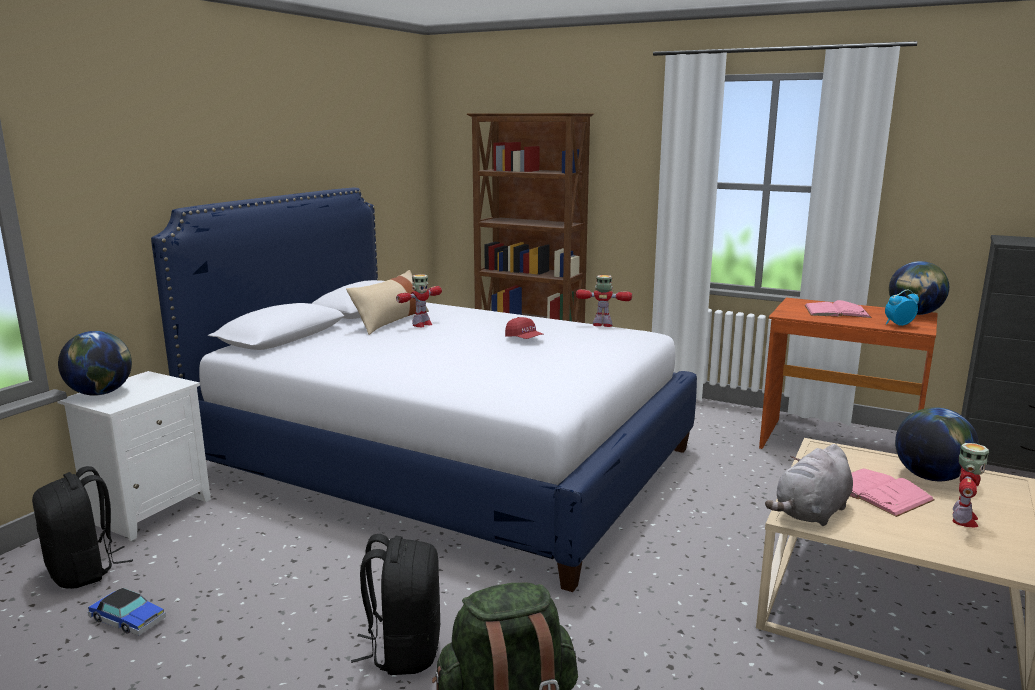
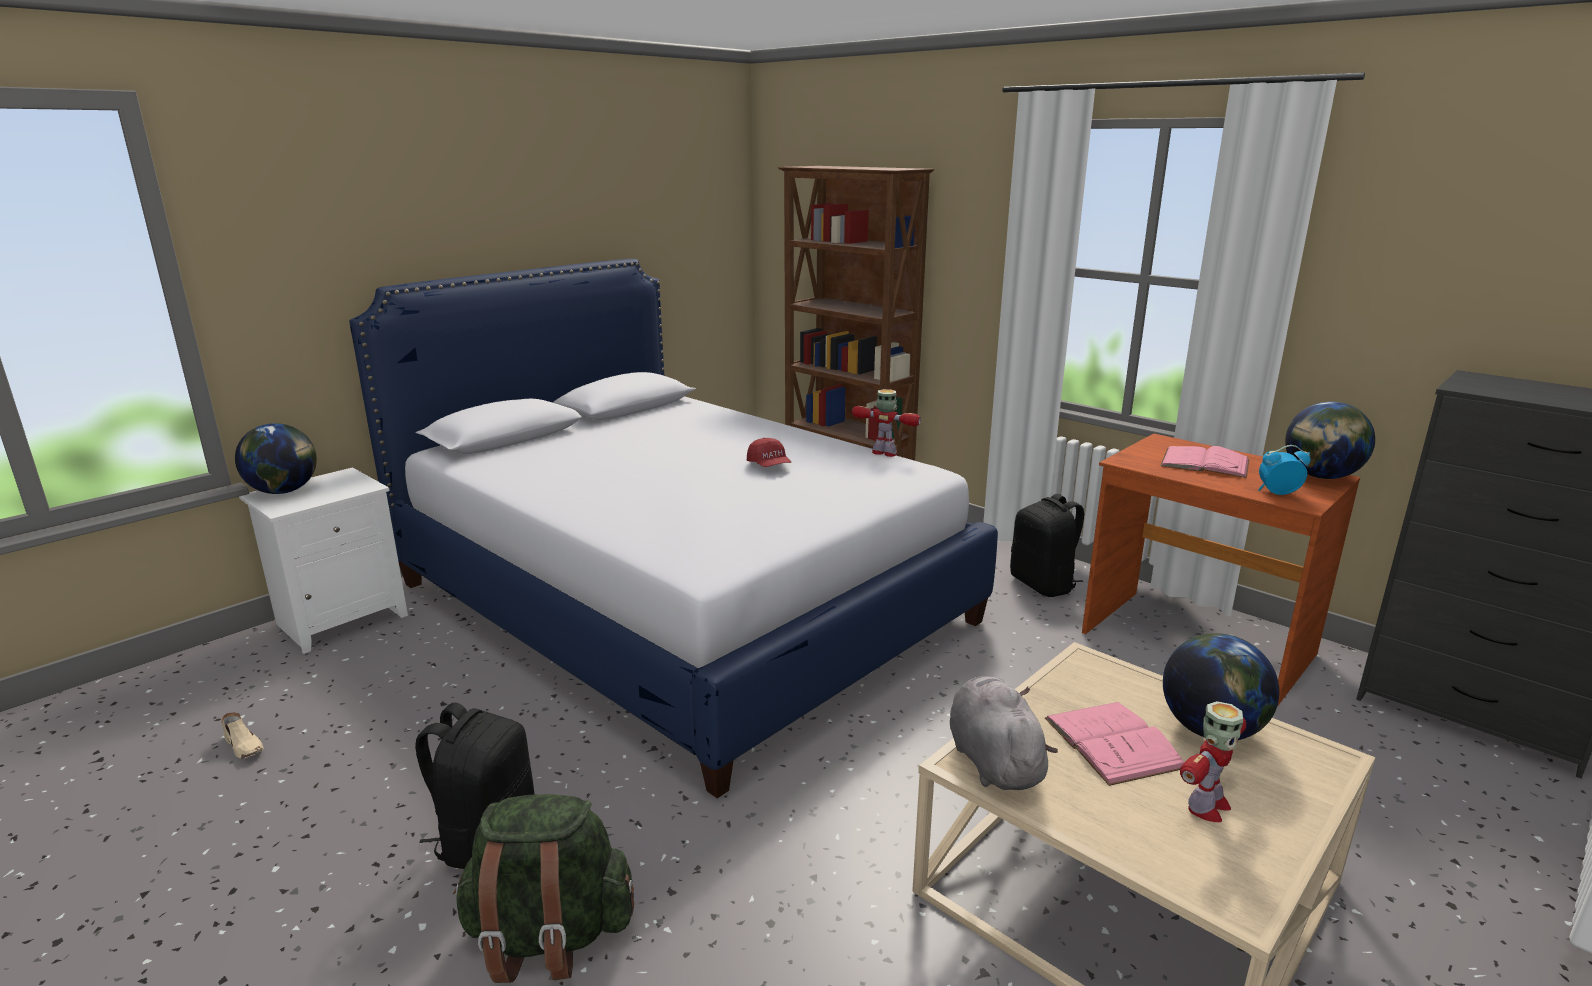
camera: 15 degrees right, 5 degrees up
black backpack [32,466,133,589] -> black backpack moved to [1010,494,1084,597]
toy car [88,588,166,635] -> beige shoe [221,712,264,758]
beige pillow [346,270,429,335] -> none
toy robot [396,274,442,327] -> none
grey plush toy [765,444,853,526] -> grey plush toy turned 105 degrees clockwise [950,676,1058,790]

